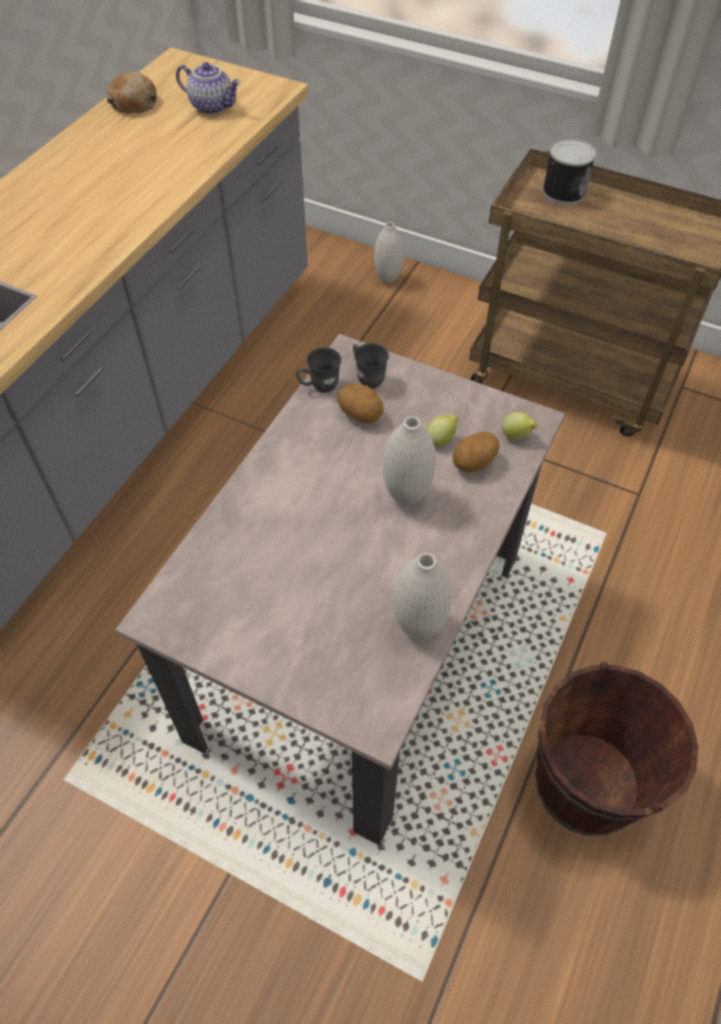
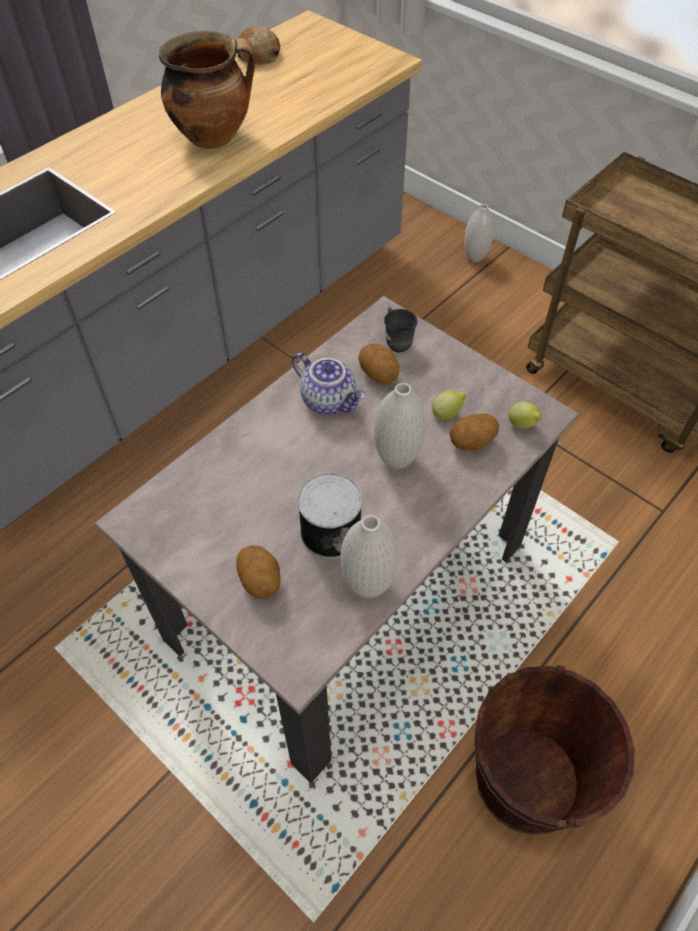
camera: 15 degrees right, 0 degrees up
teapot [176,62,241,115] -> teapot moved to [292,353,365,415]
grey mug [296,347,341,393] -> none
can [542,139,596,205] -> can moved to [297,472,362,559]
none -> cooking pot [159,31,256,149]
none -> potato [236,545,280,599]

